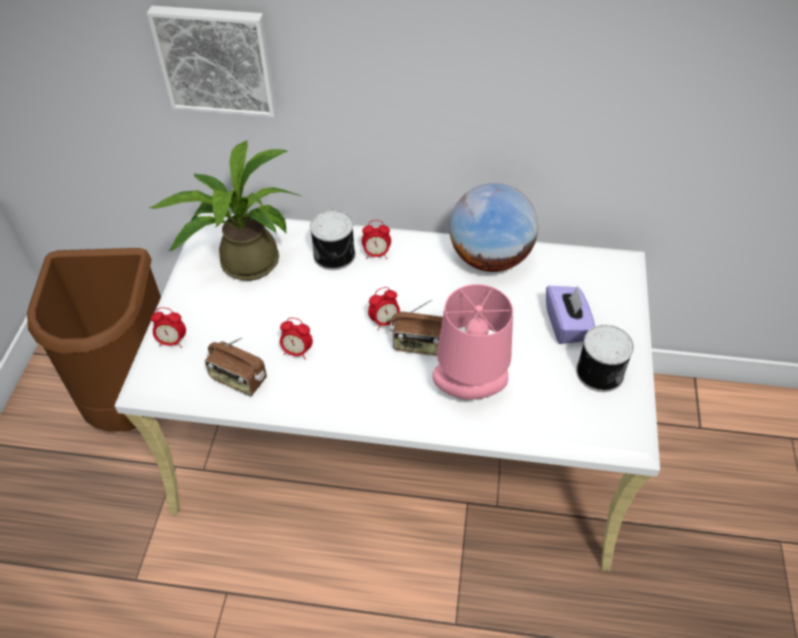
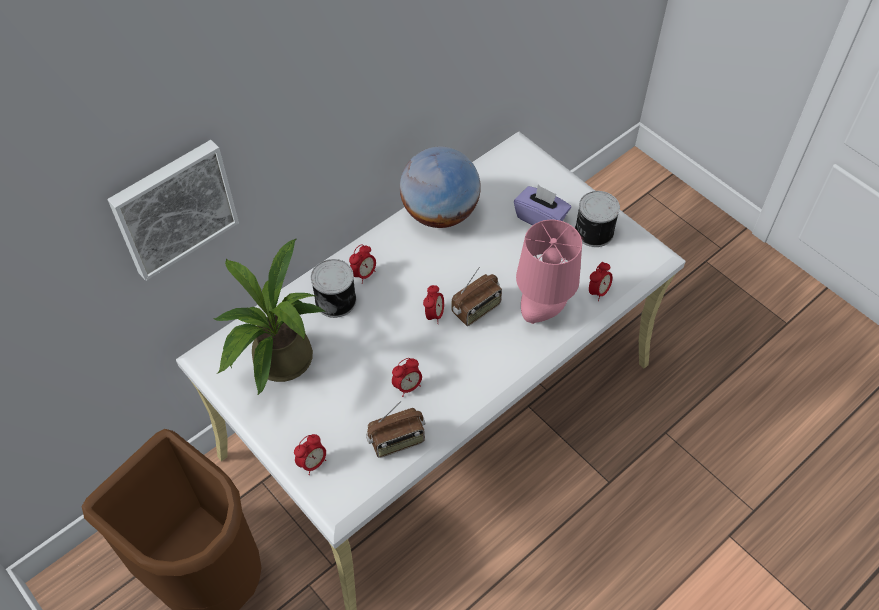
camera: 50 degrees left, 5 degrees up
none -> alarm clock [589,262,613,301]

